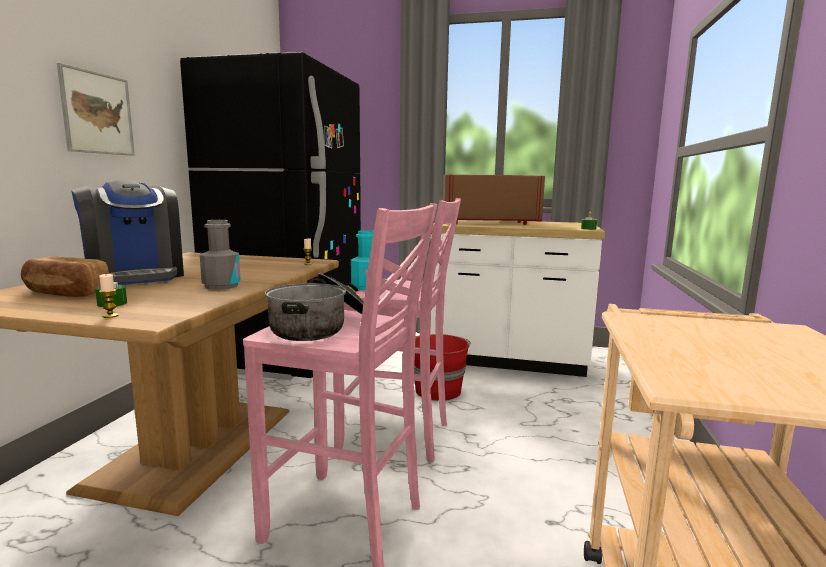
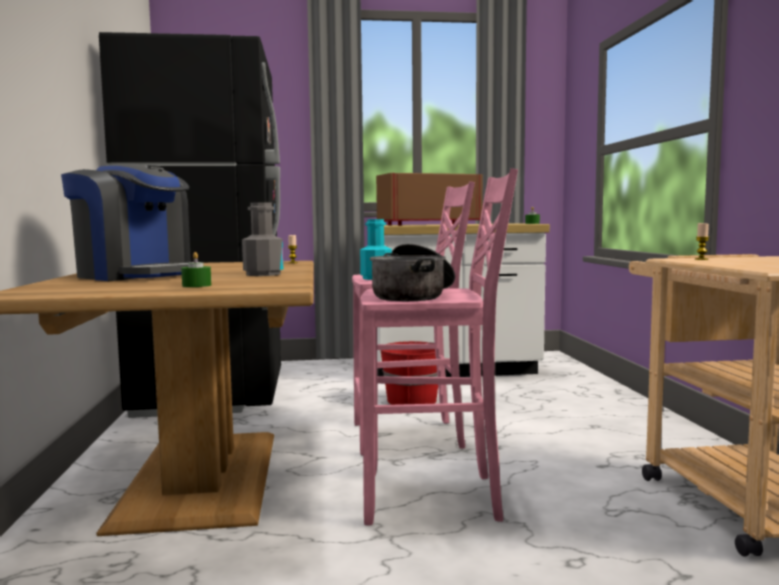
camera: 20 degrees left, 5 degrees down
bread [21,256,109,297] -> none
picture [57,63,135,156] -> none
candle [99,274,119,318] -> candle moved to [695,223,709,260]

